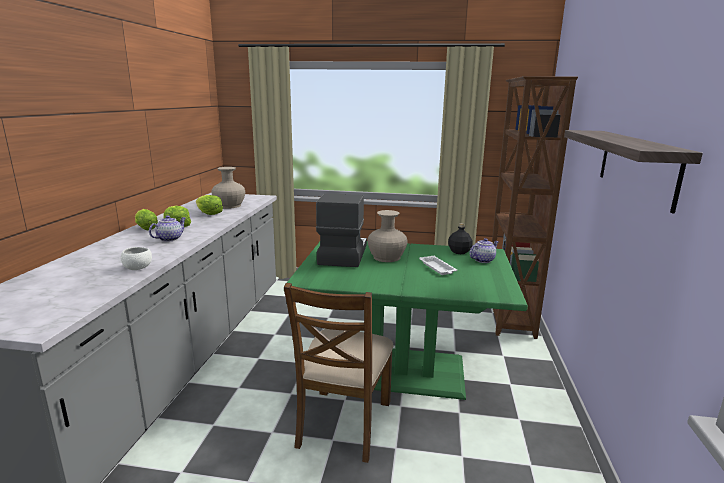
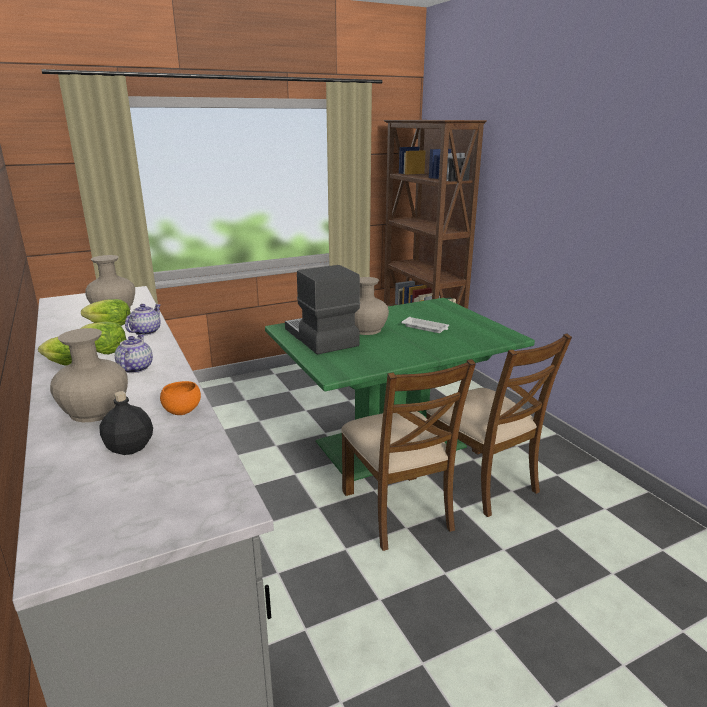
camera: 35 degrees left, 5 degrees up
white bowl [121,247,152,270] -> orange bowl [160,381,201,415]
black bottle [448,223,473,254] -> black bottle moved to [99,391,153,455]
teapot [469,238,499,263] -> teapot moved to [125,304,161,336]
shelf [564,130,703,213] -> none
none -> beige vase [50,328,128,422]
none -> brown chair [426,334,572,517]

